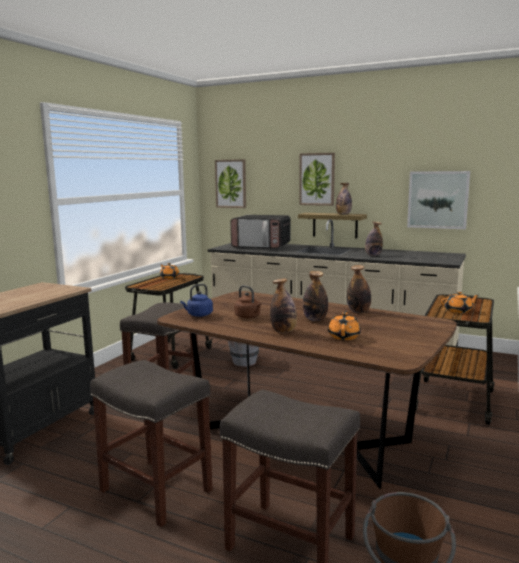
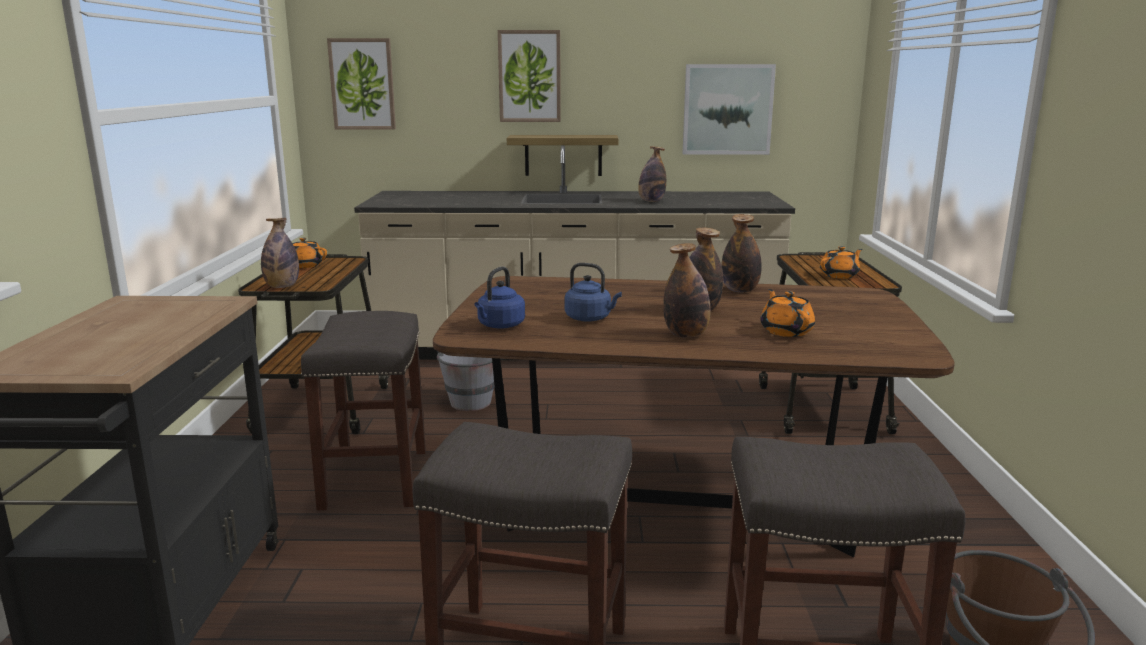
camera: 25 degrees left, 5 degrees up
microwave [231,215,290,249] -> none
brown kettle [235,285,261,318] -> blue kettle [565,263,622,322]
bottle [336,183,352,214] -> bottle moved to [261,218,299,288]

